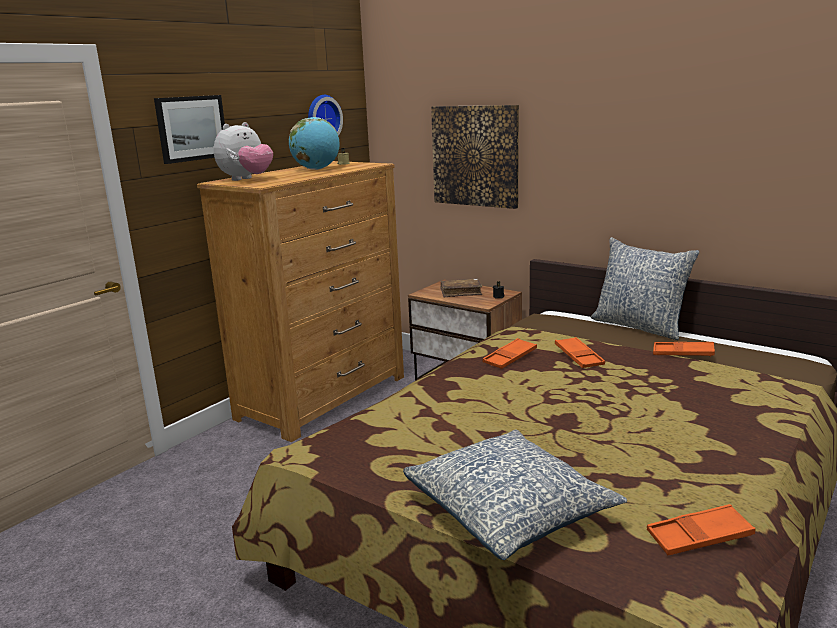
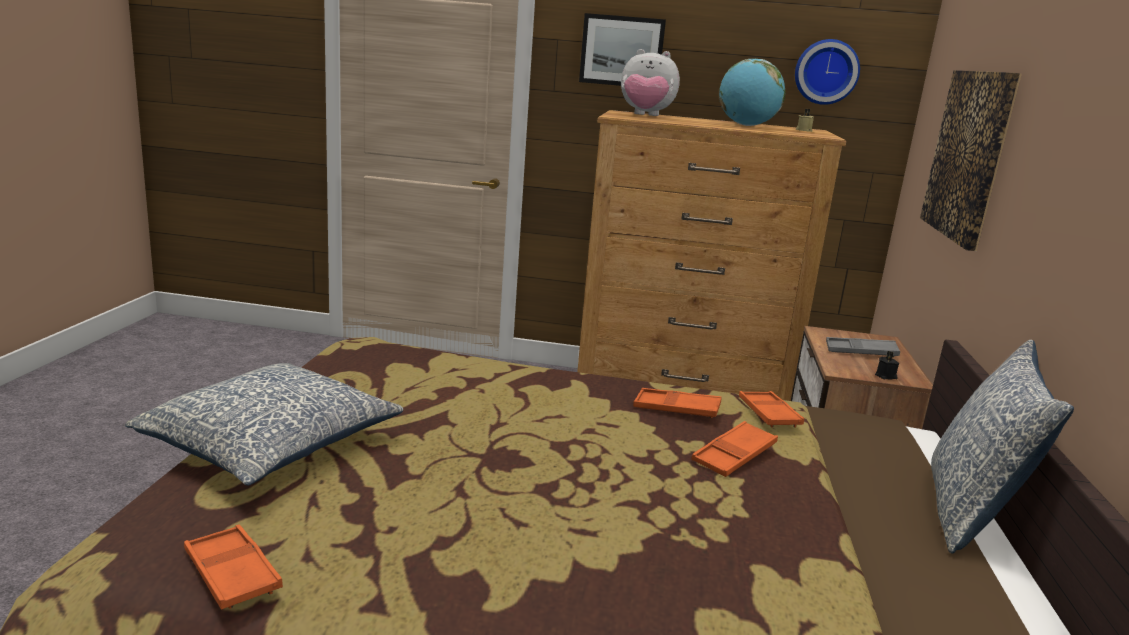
camera: 60 degrees right, 0 degrees up
brown book [440,279,482,297] -> grey tray [826,337,900,357]
orange tray [653,342,715,357] -> orange tray moved to [739,391,804,428]

